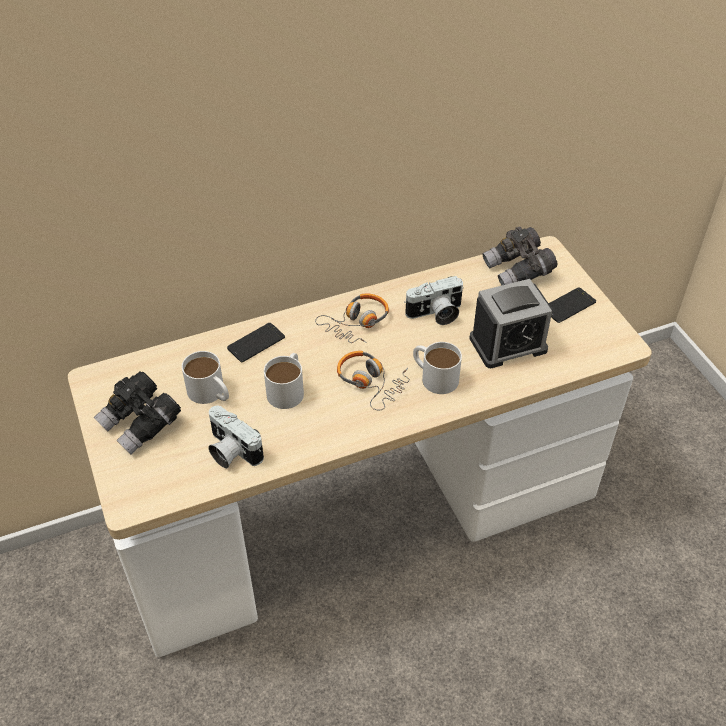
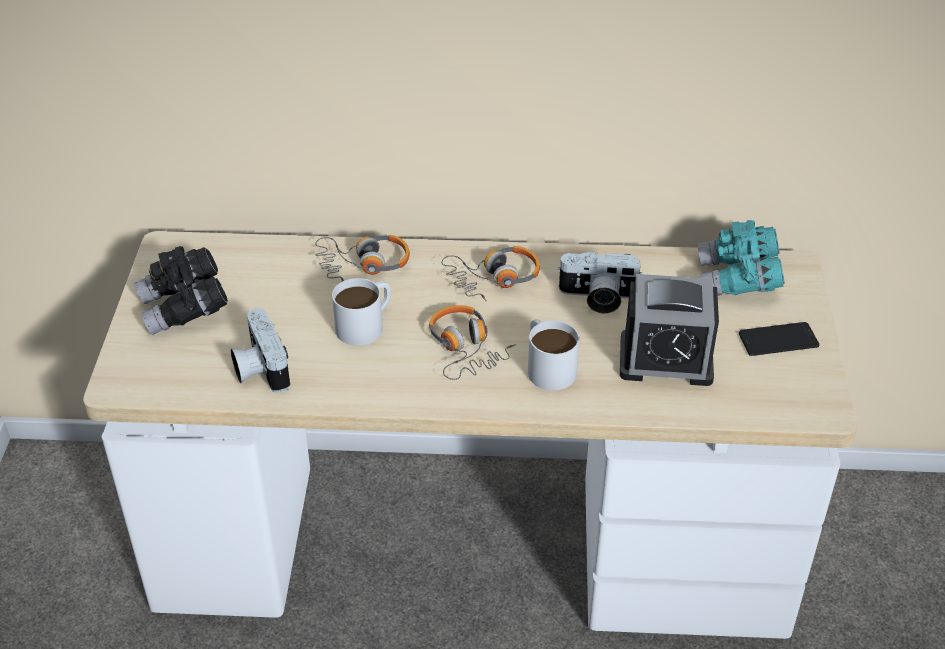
camera: 25 degrees right, 5 degrees down
white mug [182,351,229,404] -> none
phone [227,323,285,362] -> headphones [315,235,410,282]
grey binoculars [482,227,558,285] -> turquoise binoculars [698,220,785,296]

